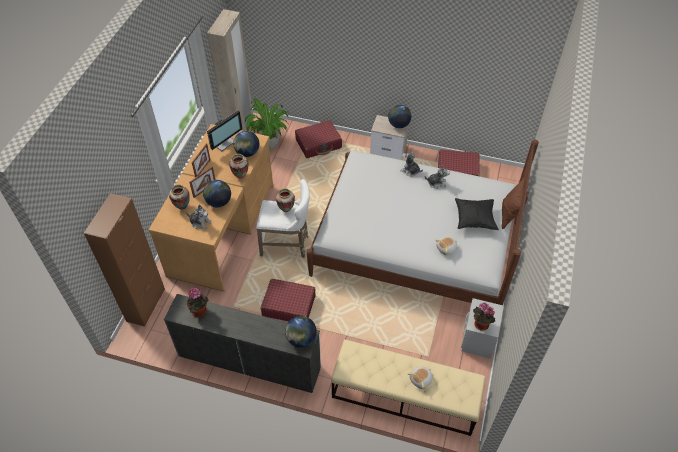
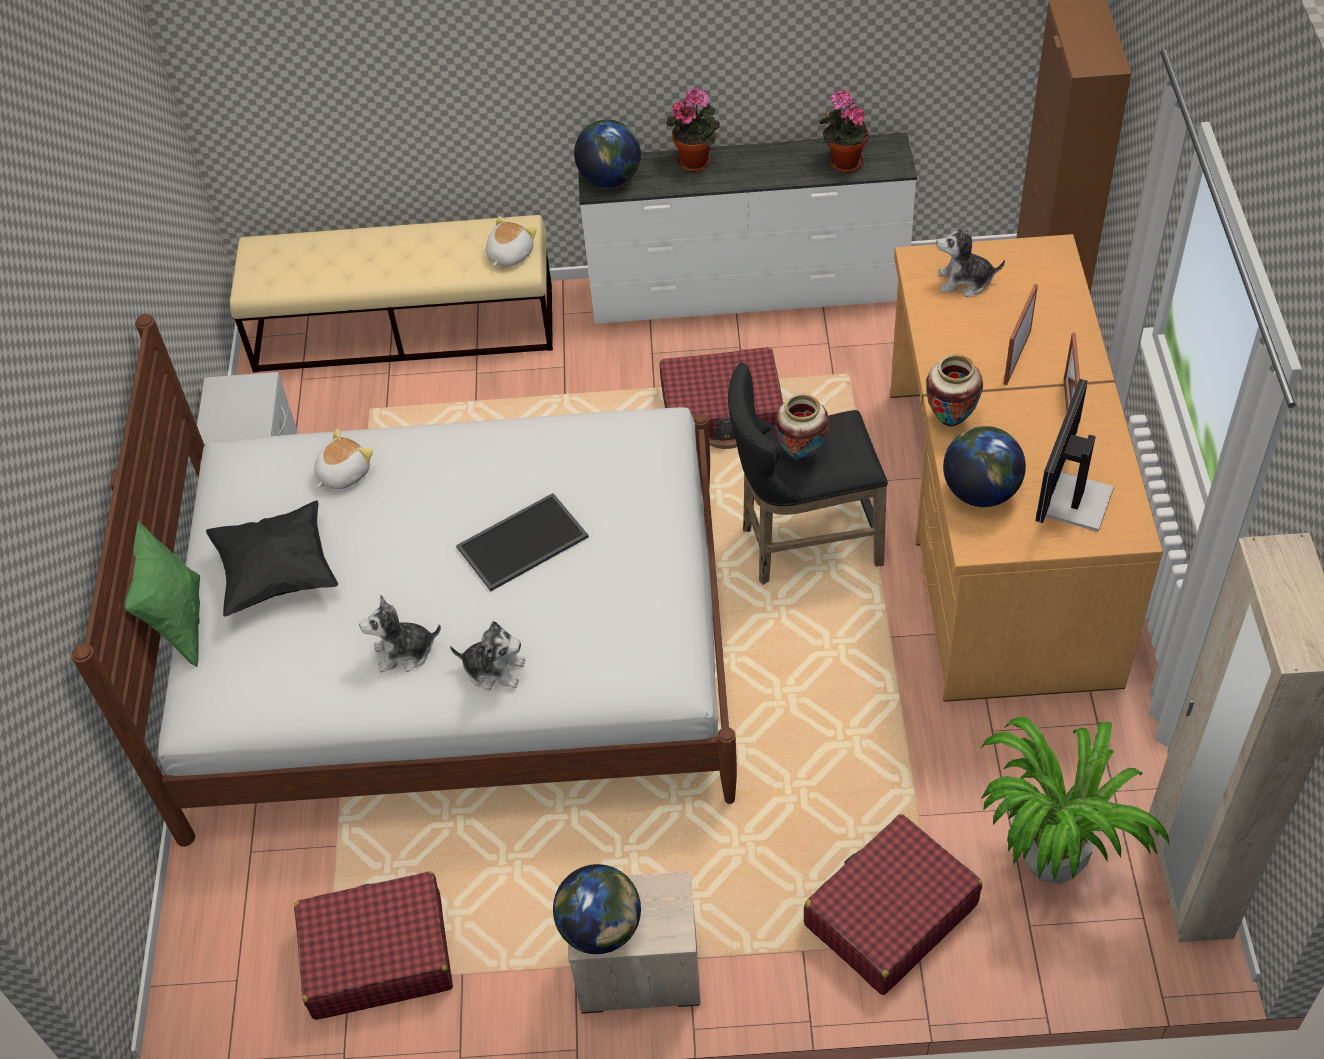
camera: 165 degrees right, 0 degrees up
vase [169,185,190,210] -> none
globe [203,180,231,207] -> none
white stool [256,179,310,258] -> black stool [728,363,888,585]
plush toy [408,367,433,389] -> plush toy moved to [486,216,537,267]
potted plant [473,303,495,331] -> potted plant moved to [666,88,720,172]
brown pillow [502,178,525,230] -> green pillow [125,520,200,667]
none -> tray [456,493,589,591]

